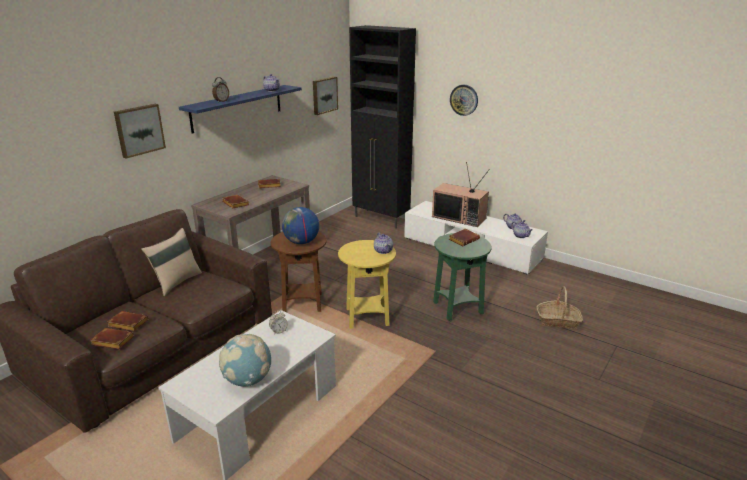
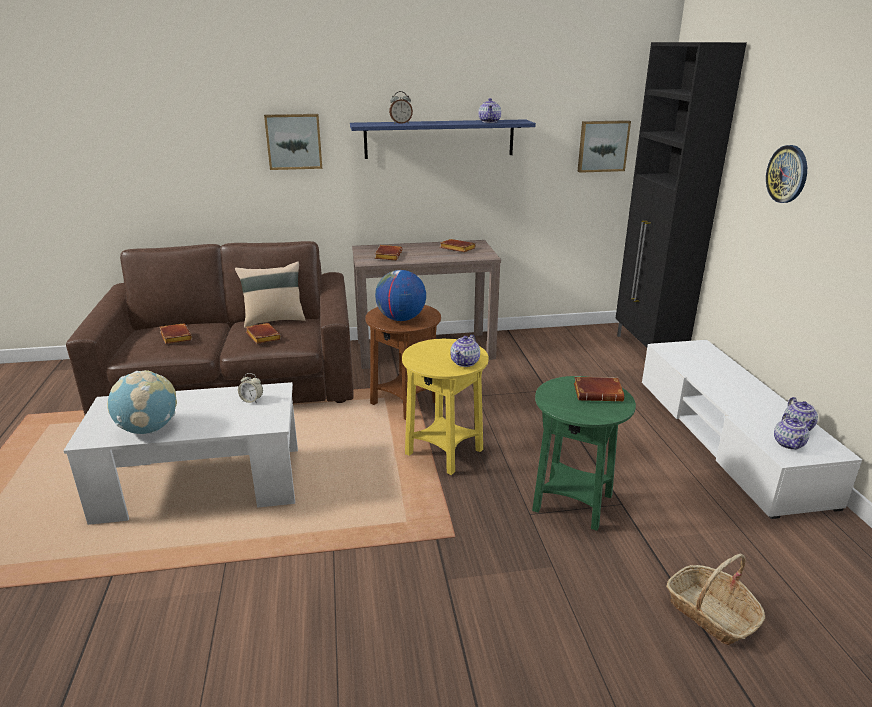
camera: 45 degrees right, 0 degrees up
brown book [90,328,134,349] -> brown book moved to [246,323,281,344]
television [432,162,490,227] -> none

